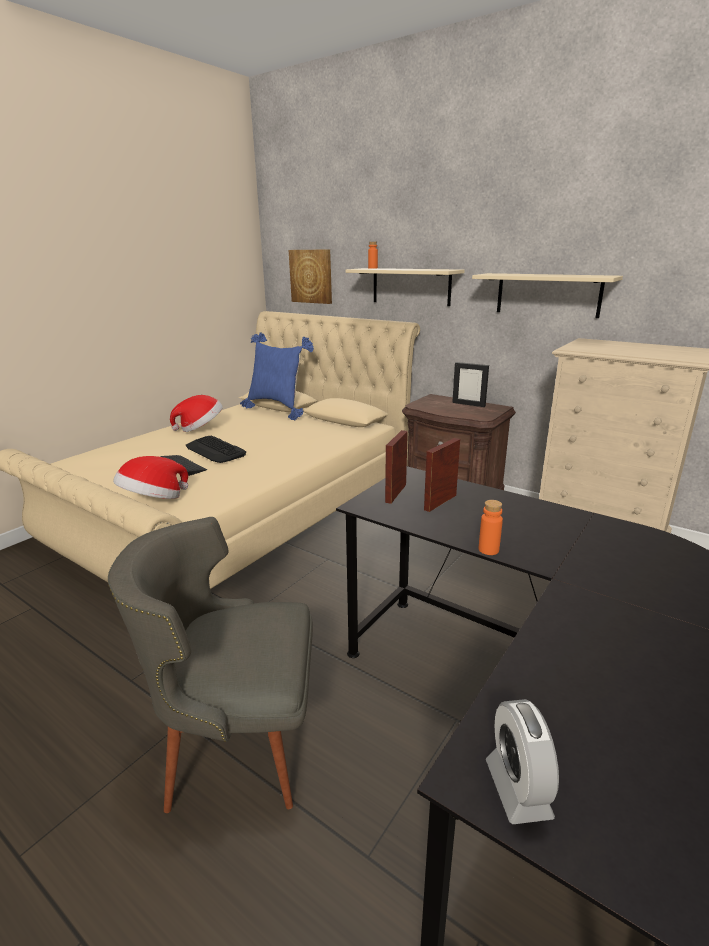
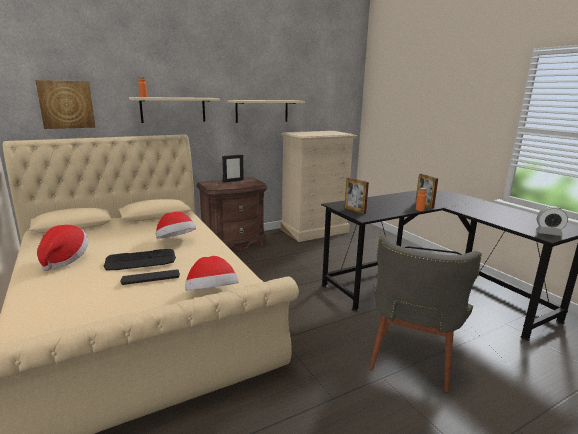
camera: 65 degrees left, 5 degrees down
blue pillow [240,333,313,420] -> none
picture frame [424,438,460,512] -> picture frame moved to [416,174,438,208]
none -> hat [156,212,196,239]

